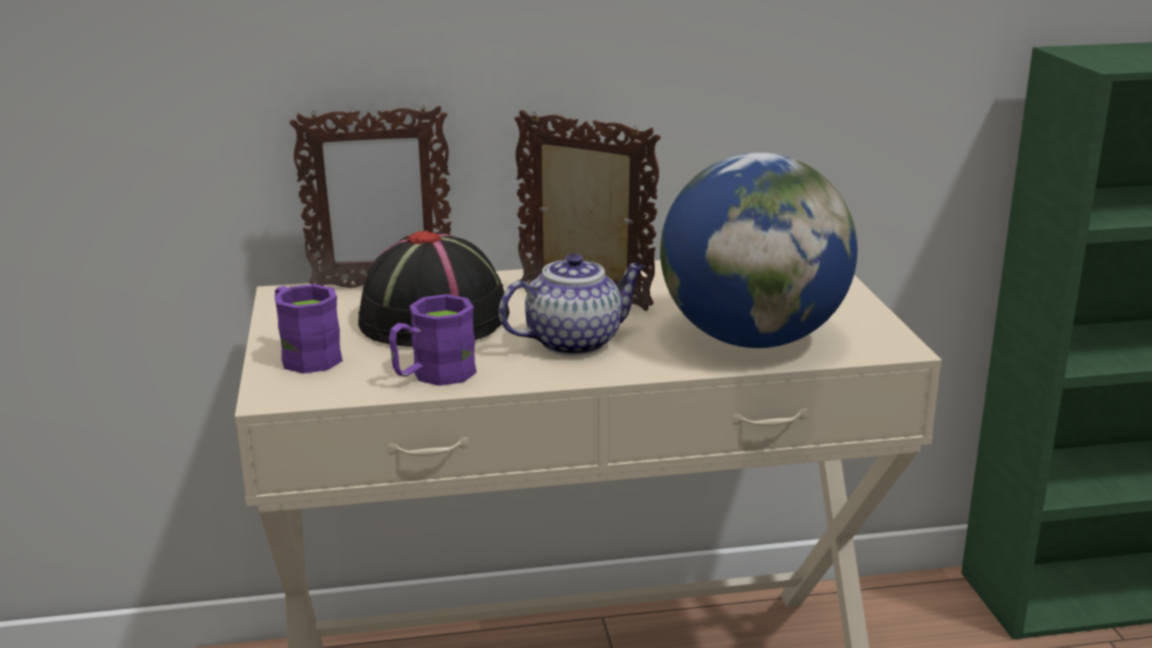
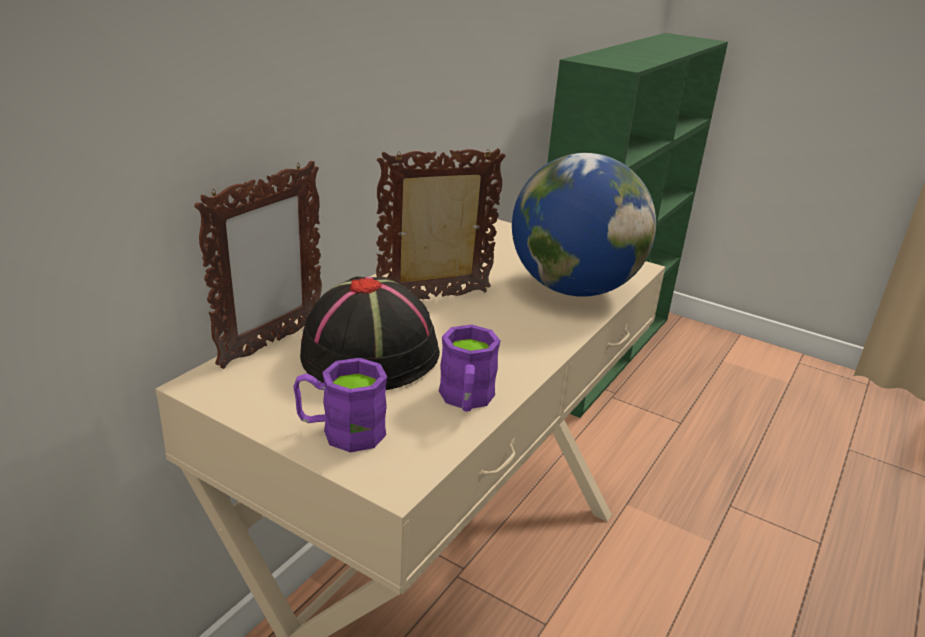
camera: 50 degrees left, 5 degrees up
teapot [499,253,645,356] -> none

